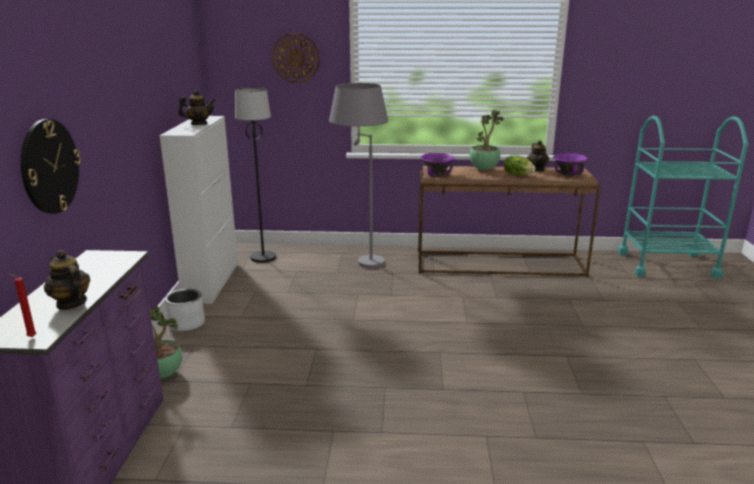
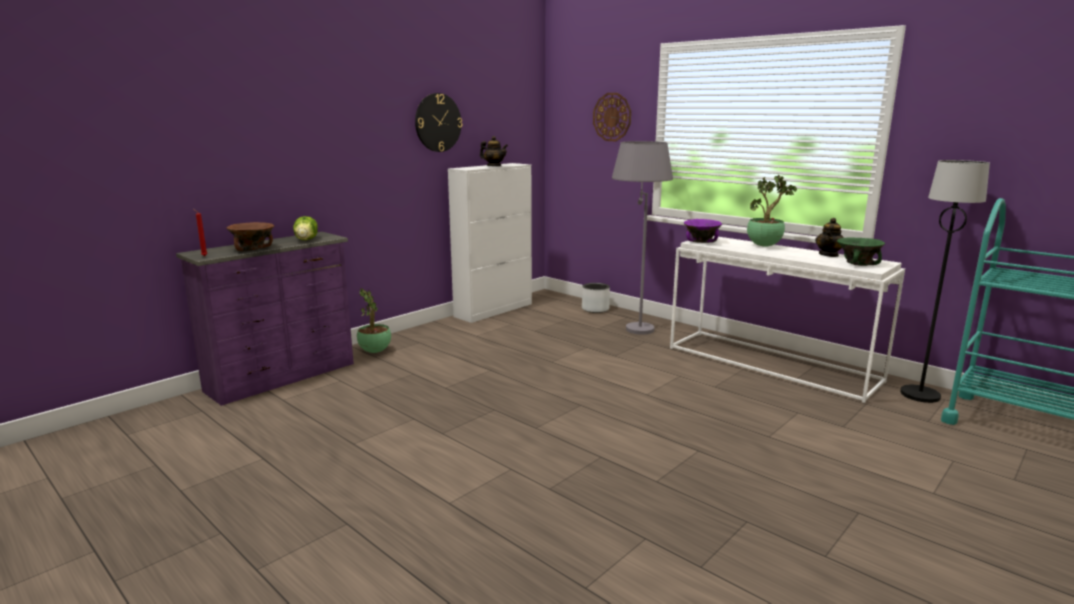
camera: 40 degrees right, 5 degrees down
wall clock [21,119,81,214] -> wall clock moved to [415,93,462,152]
teapot [44,250,90,310] -> brown bowl [226,222,274,251]
grey planter [165,289,205,332] -> grey planter moved to [582,283,610,313]
black floor lamp [235,88,276,263] -> black floor lamp moved to [900,160,990,403]
brown console table [418,166,601,277] -> white console table [670,236,905,403]
lettuce [503,156,535,175] -> lettuce moved to [293,216,318,240]
purple bowl [553,153,588,177] -> green bowl [837,238,885,266]

